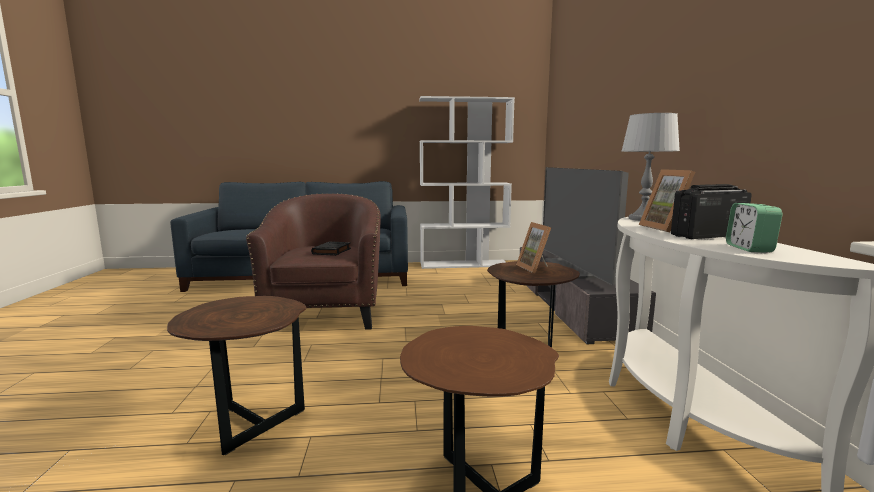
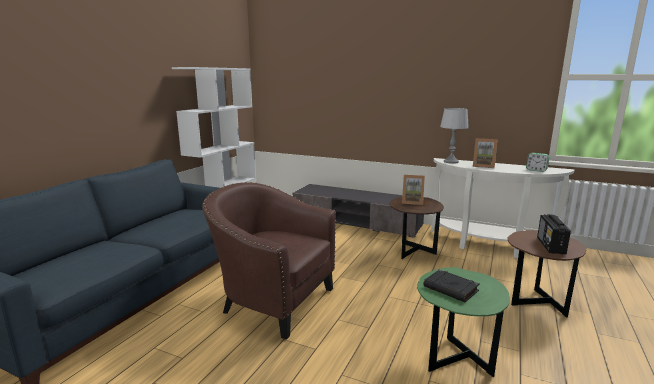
camera: 60 degrees left, 5 degrees up
brown side table [167,296,306,455] -> green side table [417,267,510,377]
black book [311,241,351,256] -> black book moved to [424,269,480,302]
television [543,167,629,285] -> none
radio [671,184,752,239] -> radio moved to [537,214,571,255]

